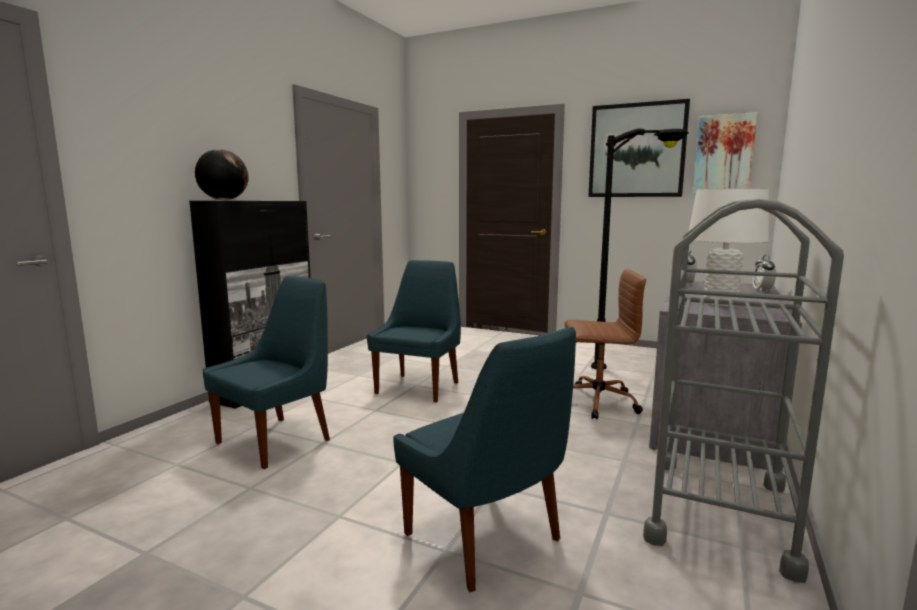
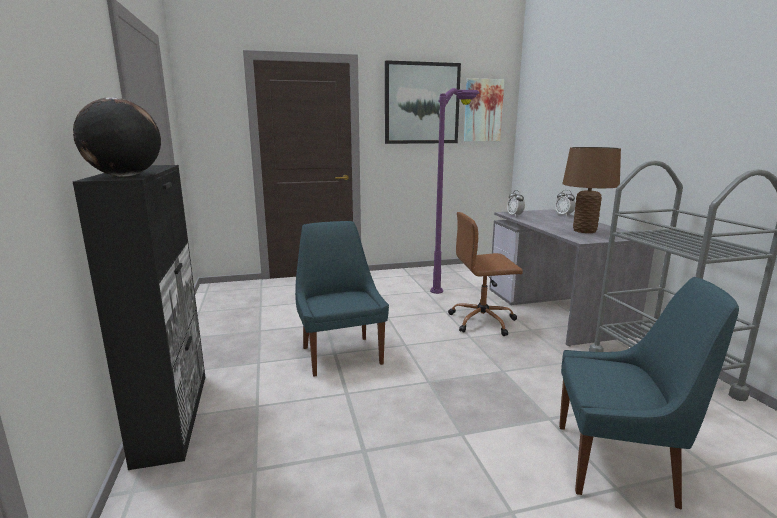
camera: 40 degrees left, 5 degrees up
blue chair [203,276,330,469] -> none
brown office chair [565,269,646,419] -> brown office chair turned 150 degrees counterclockwise [448,212,523,336]
black floor lamp [591,129,689,370] -> purple floor lamp [430,88,479,294]
white table lamp [689,188,769,307] -> brown table lamp [562,147,621,233]

